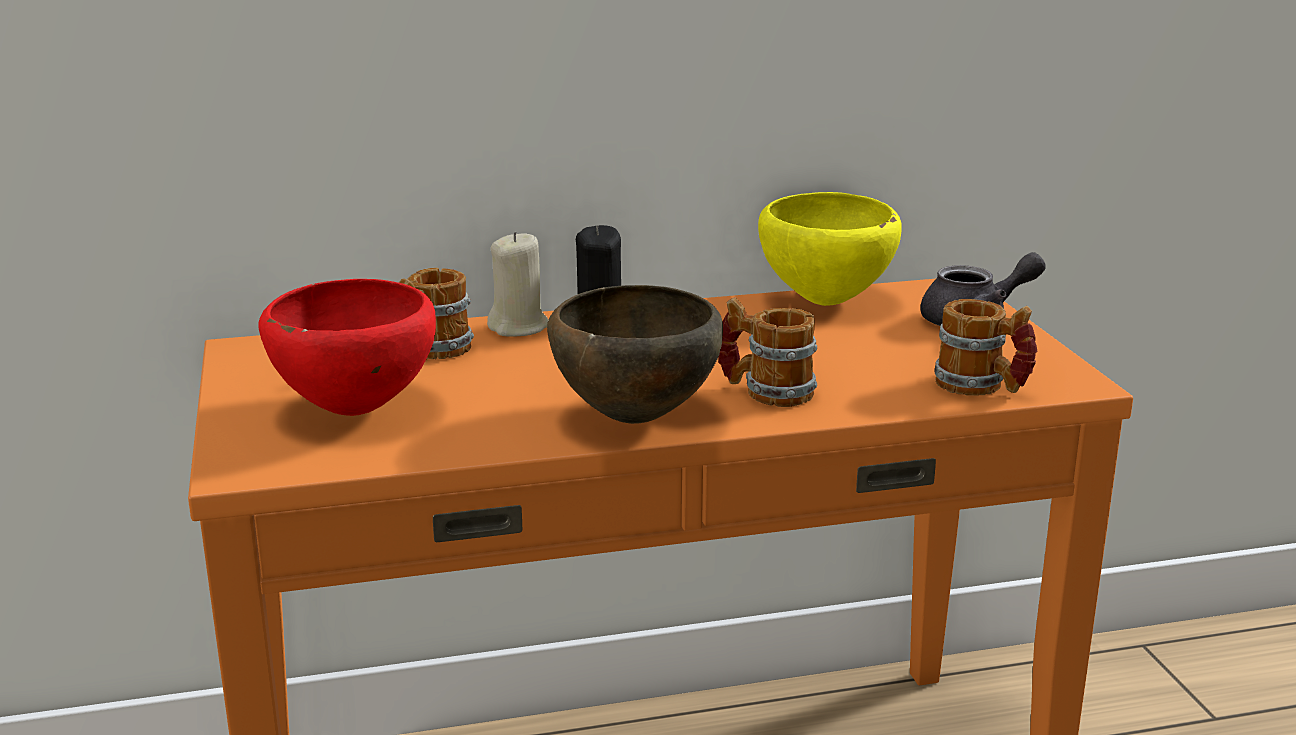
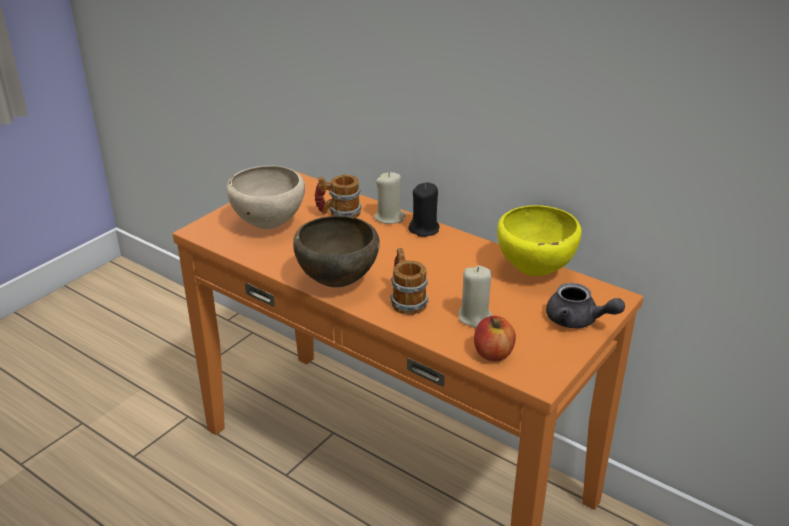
camera: 50 degrees right, 10 degrees up
red bowl [258,279,436,416] -> beige bowl [227,165,305,229]
mug [934,299,1038,396] -> apple [474,316,516,361]
none -> beige candle [458,265,492,328]

